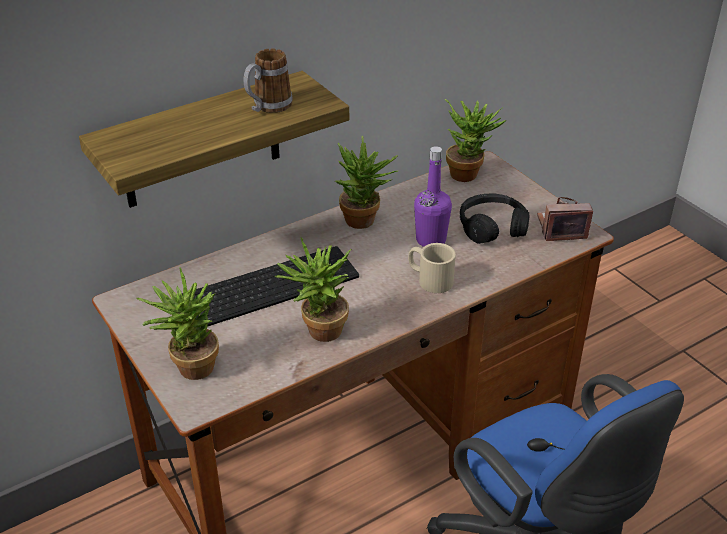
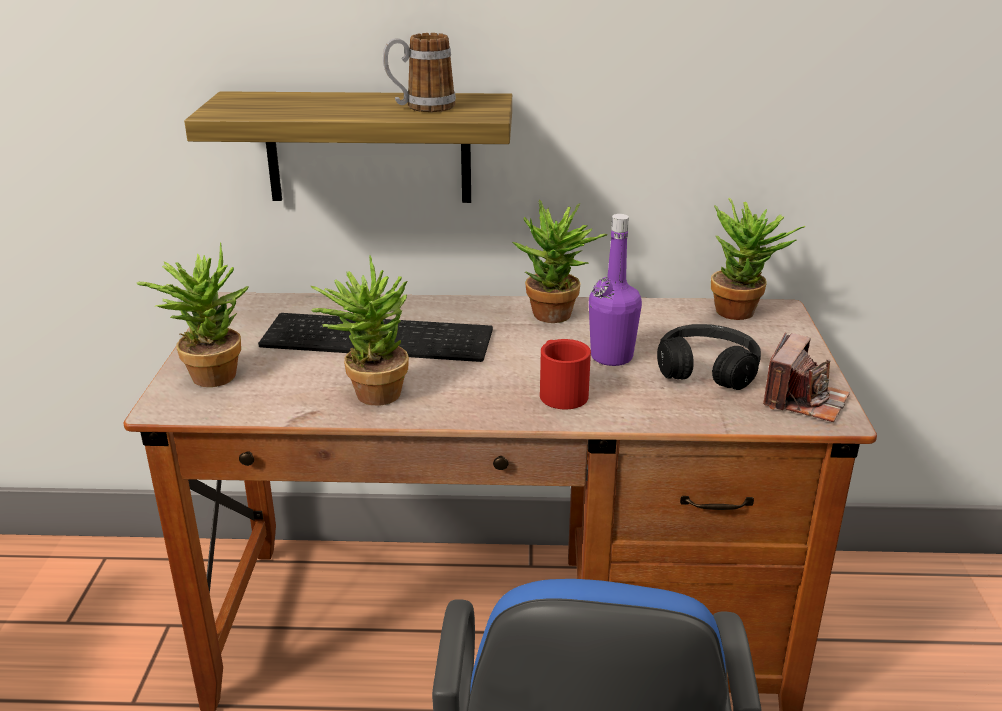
camera: 35 degrees right, 10 degrees down
beige mug [408,243,456,293] -> red mug [540,339,591,409]
camera [537,197,593,241] -> camera turned 90 degrees clockwise [763,333,850,422]

